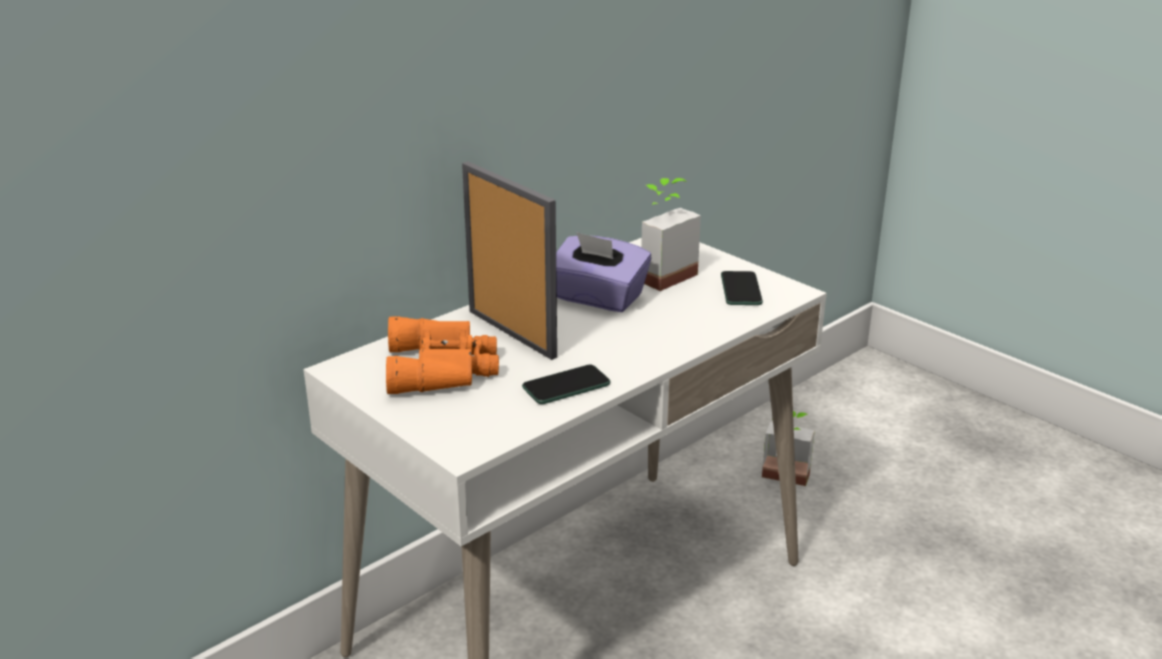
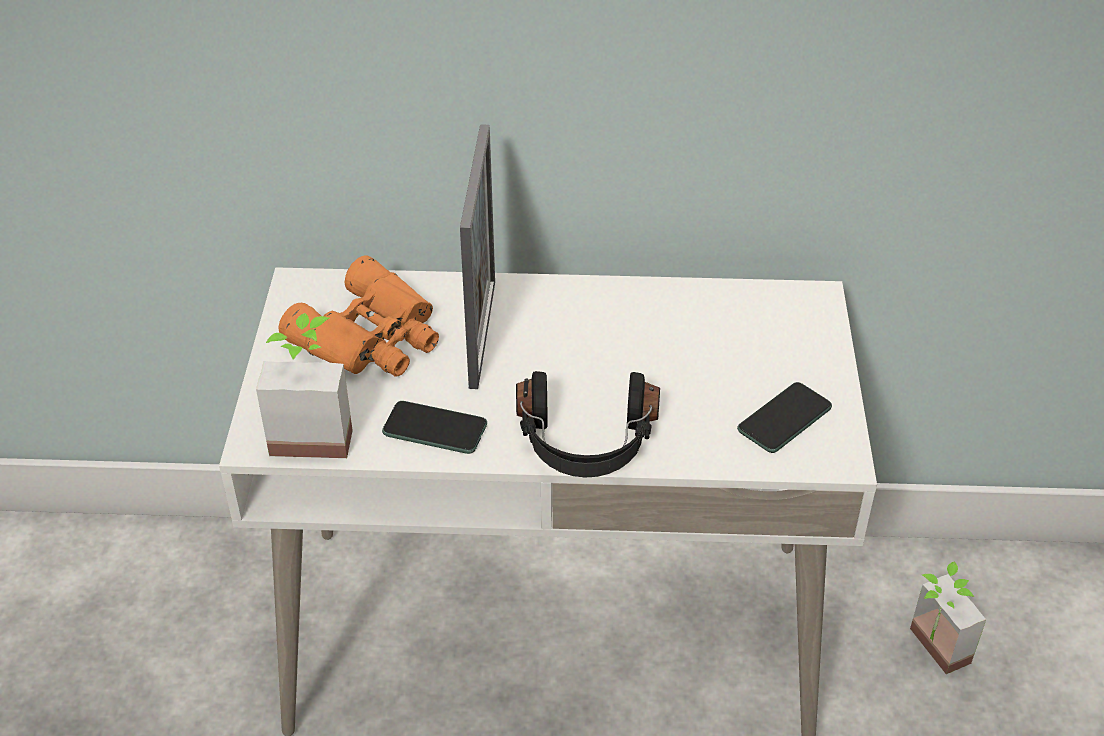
camera: 45 degrees right, 15 degrees up
purple tissue box [556,232,652,312] -> none
potted plant [641,178,701,291] -> potted plant moved to [256,313,353,458]
none -> black headphones [516,371,660,477]

